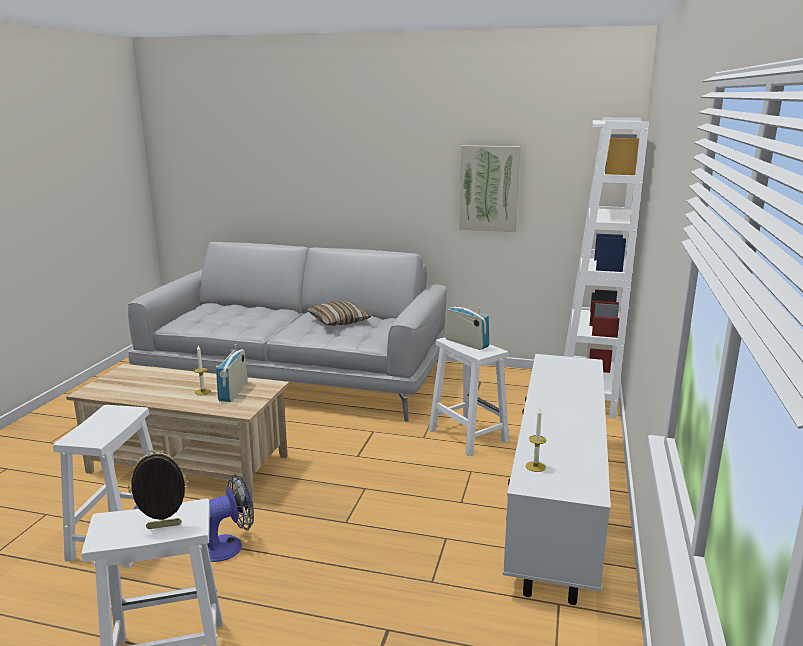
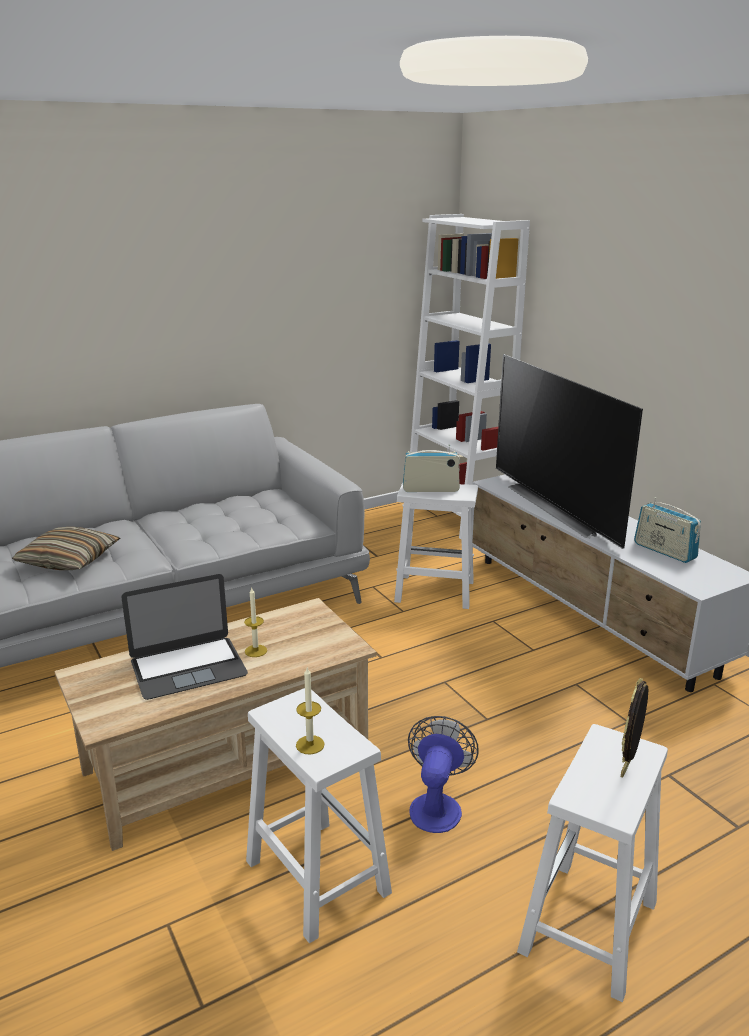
camera: 45 degrees left, 5 degrees up
radio [216,344,248,402] -> radio moved to [634,497,701,563]
pillow [307,301,371,326] -> pillow moved to [12,527,120,570]
picture [459,145,521,232] -> none
candle [526,409,546,472] -> candle moved to [296,667,325,754]
none -> laptop [122,574,248,700]
none -> television [496,354,643,549]

